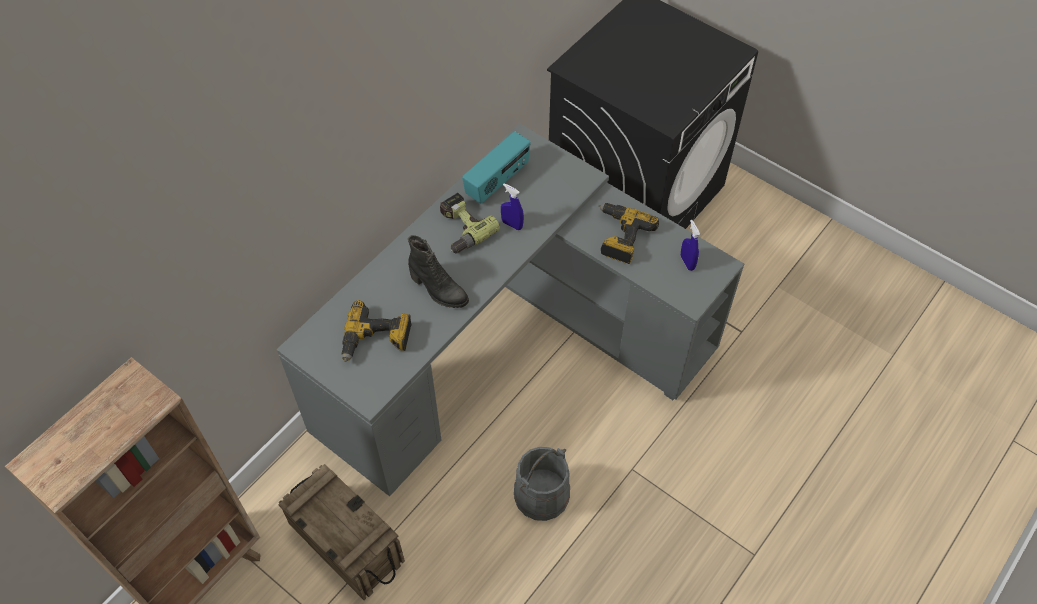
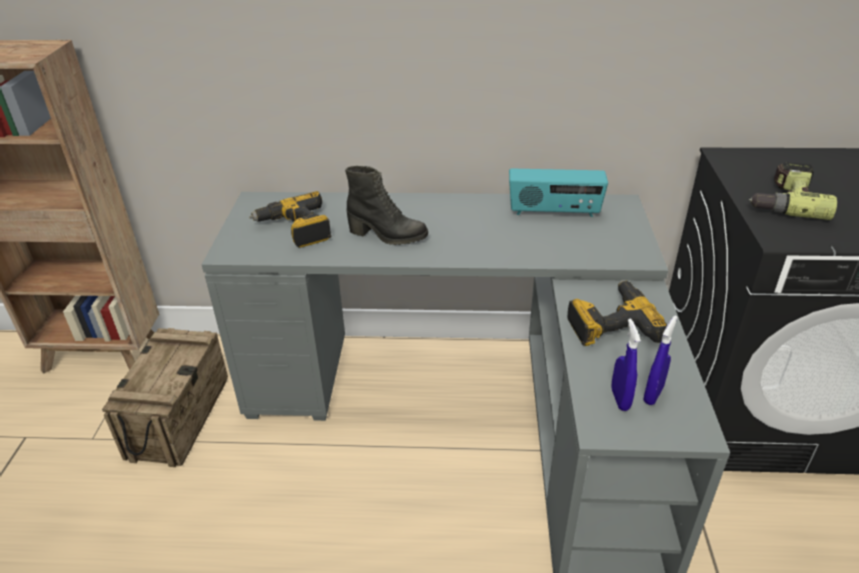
camera: 55 degrees right, 20 degrees down
black boot [408,235,469,308] -> black boot turned 75 degrees counterclockwise [345,166,428,245]
power drill [440,193,500,254] -> power drill moved to [749,162,837,220]
blue spray bottle [501,183,524,230] -> blue spray bottle moved to [611,318,641,411]
grey bucket [514,447,570,521] -> none

